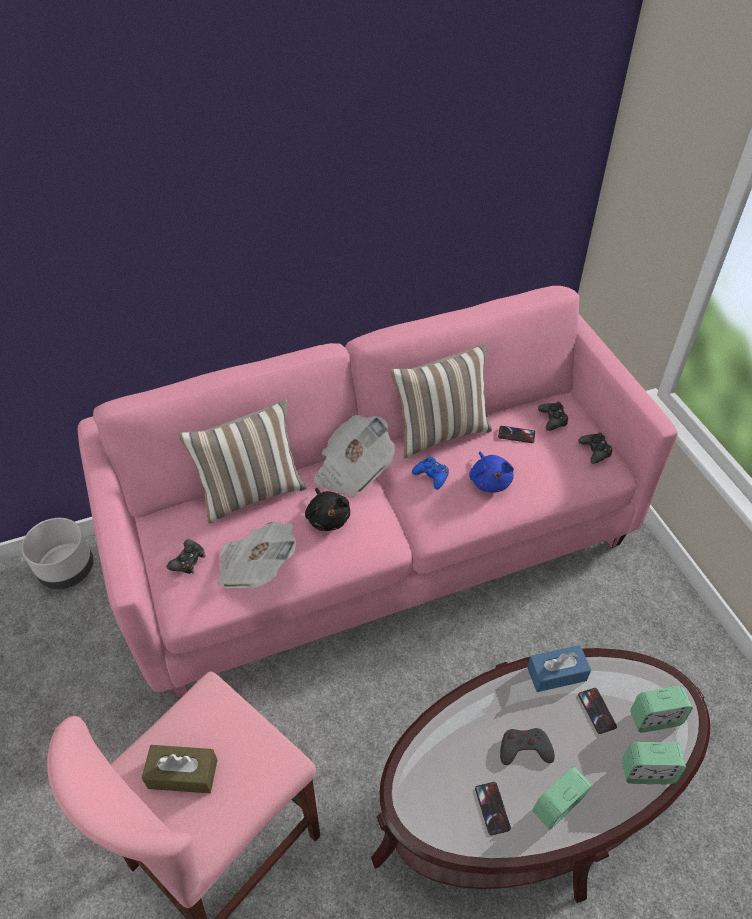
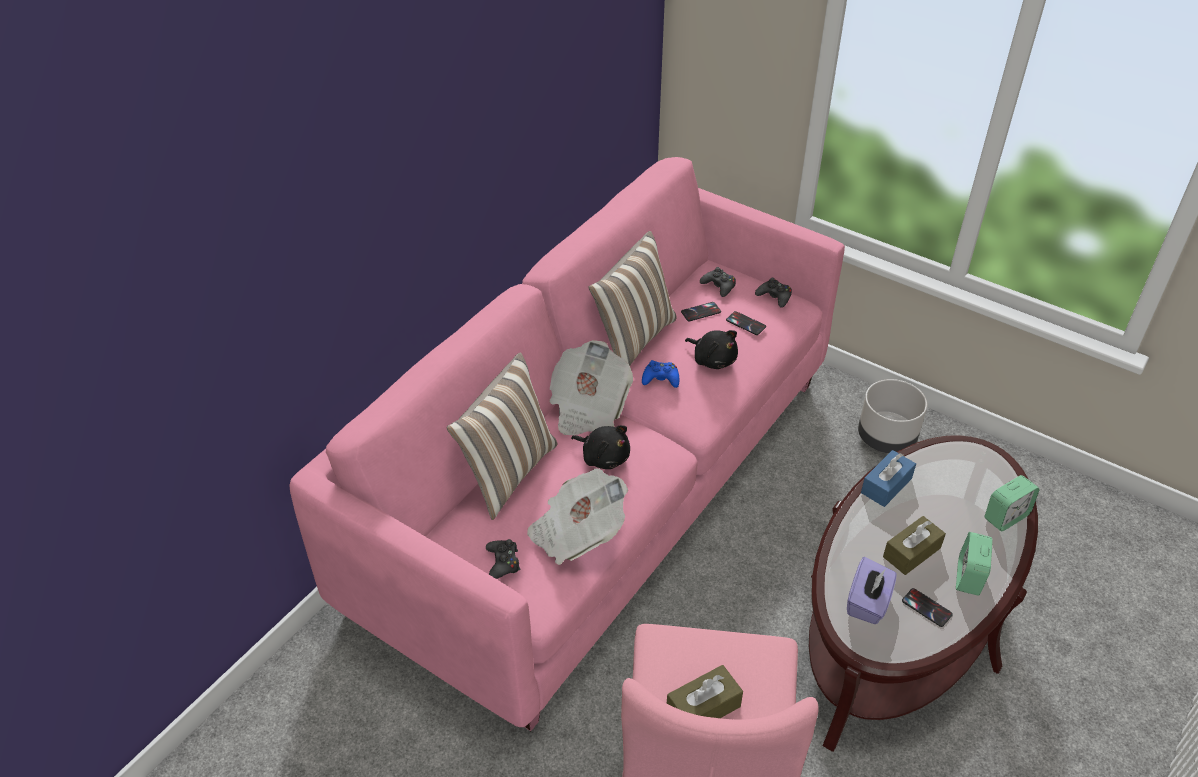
camera: 35 degrees left, 5 degrees down
grey planter [22,518,94,589] -> grey planter moved to [858,379,927,453]
blue plush toy [469,452,514,492] -> black plush toy [685,330,738,369]
grey game controller [500,728,555,765] -> brown tissue box [883,516,946,575]
phone [578,688,617,734] -> phone moved to [726,311,766,335]
alarm clock [630,686,693,733] -> none
none -> purple tissue box [847,557,897,624]

